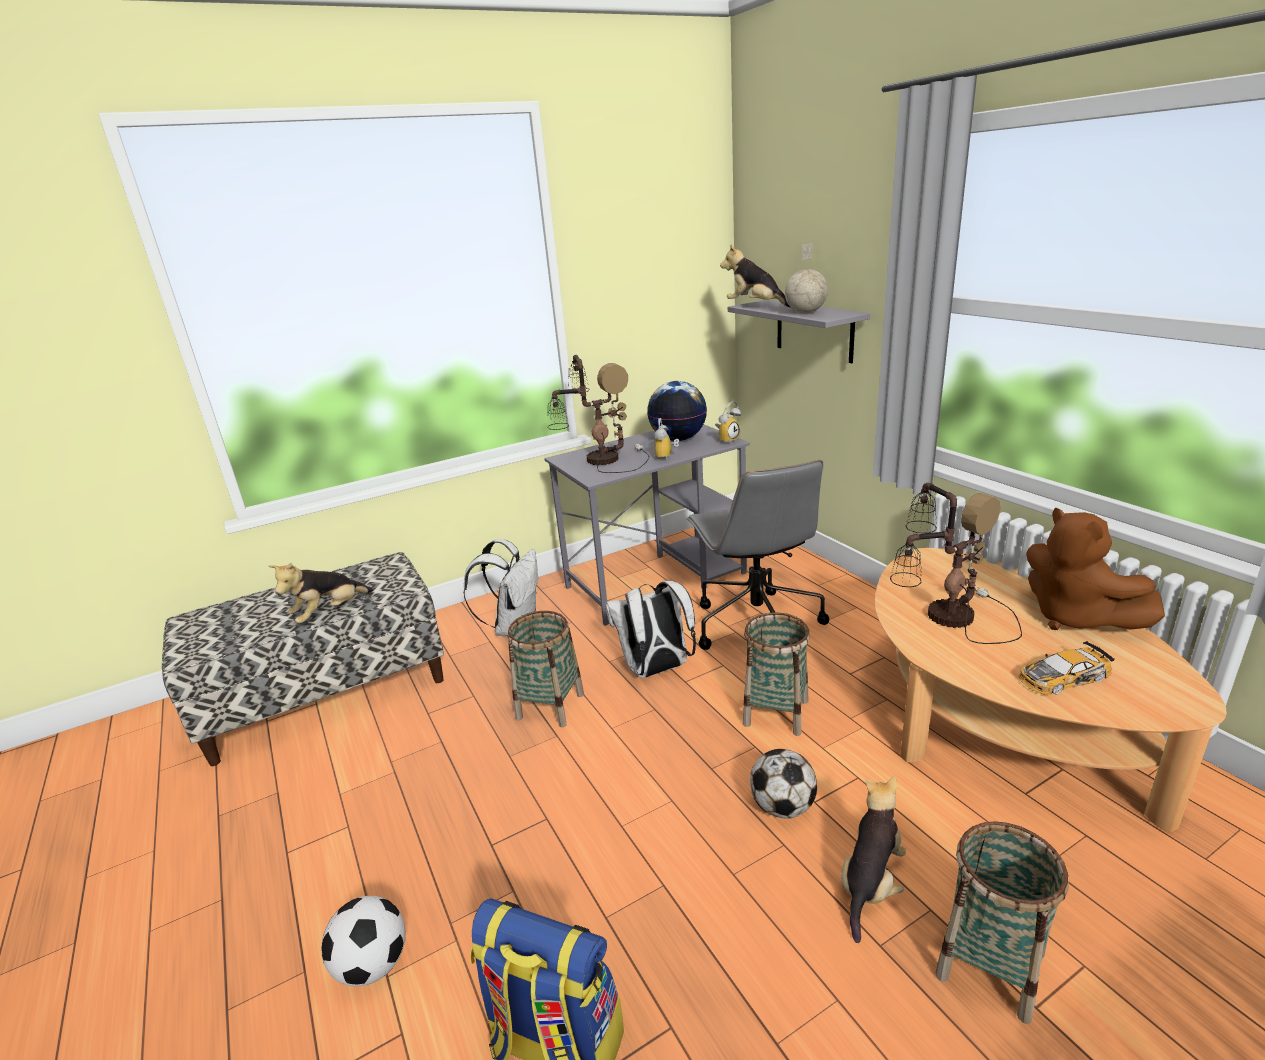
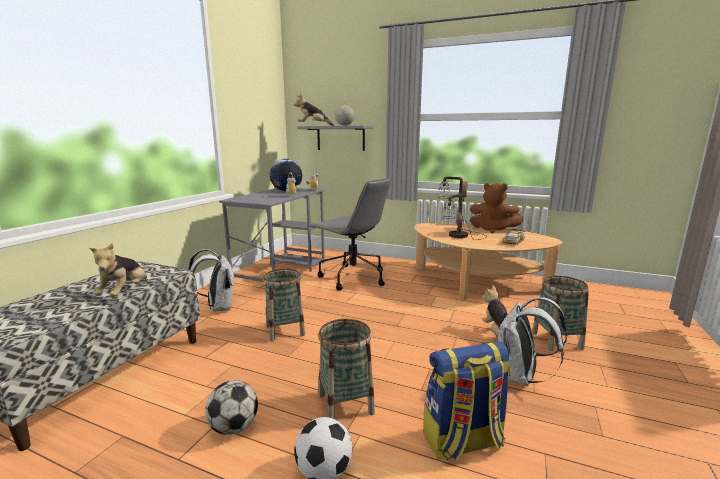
camera: 40 degrees left, 10 degrees down
table lamp [547,355,649,473] -> none
white backpack [605,581,696,678] -> white backpack moved to [497,297,567,386]
basket [743,612,810,736] -> basket moved to [318,319,375,419]
football [750,749,817,818] -> football moved to [205,380,258,435]

